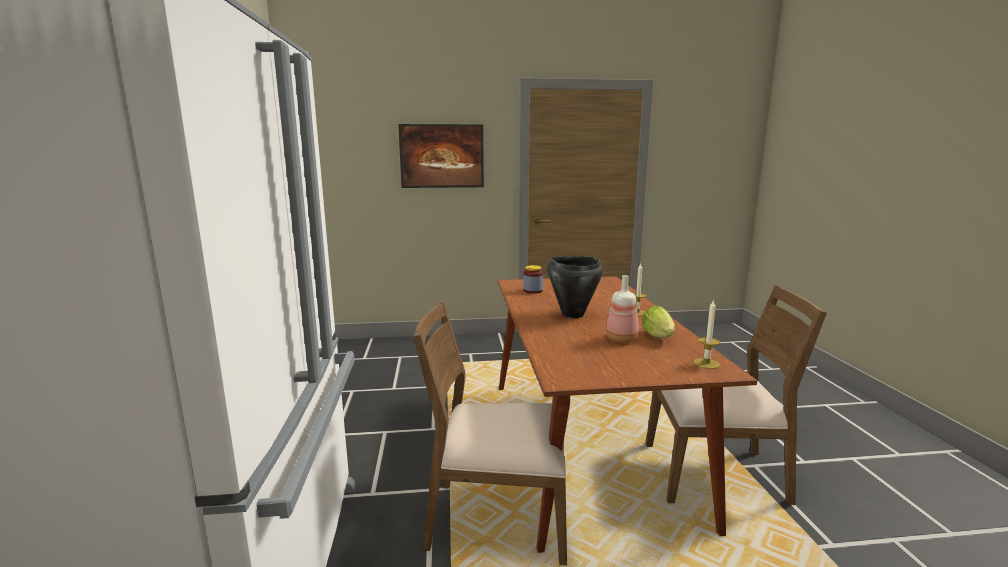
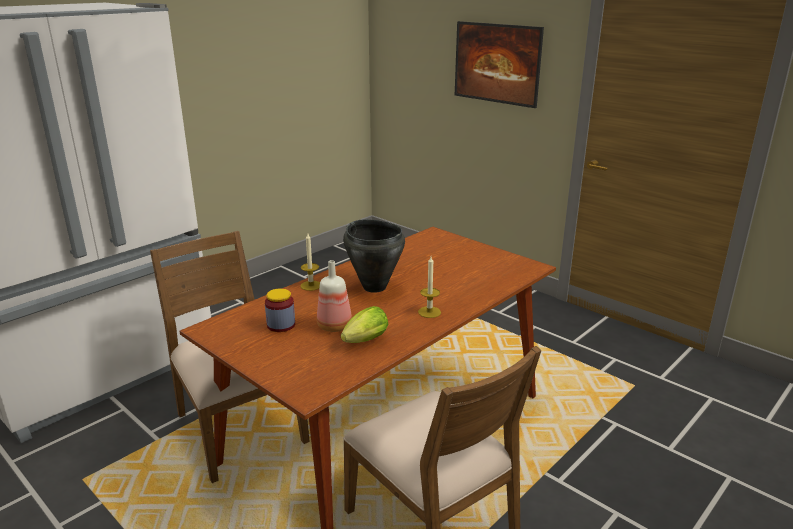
camera: 50 degrees right, 10 degrees up
jar [523,265,543,294] -> jar moved to [265,288,295,332]
candle [693,299,720,369] -> candle moved to [300,234,320,291]

